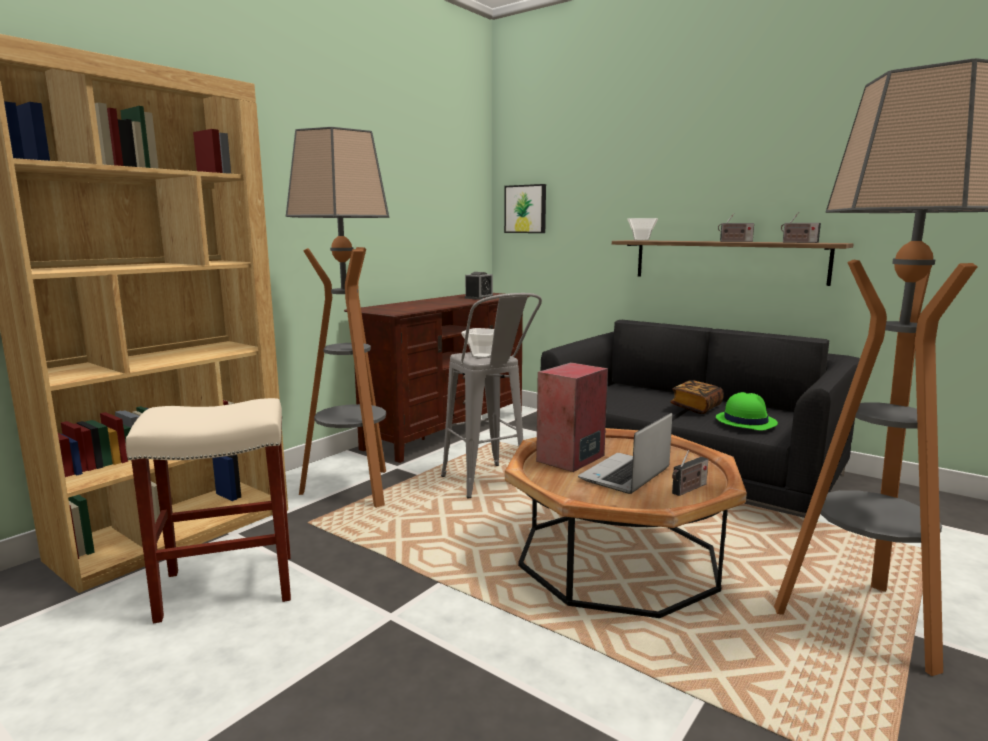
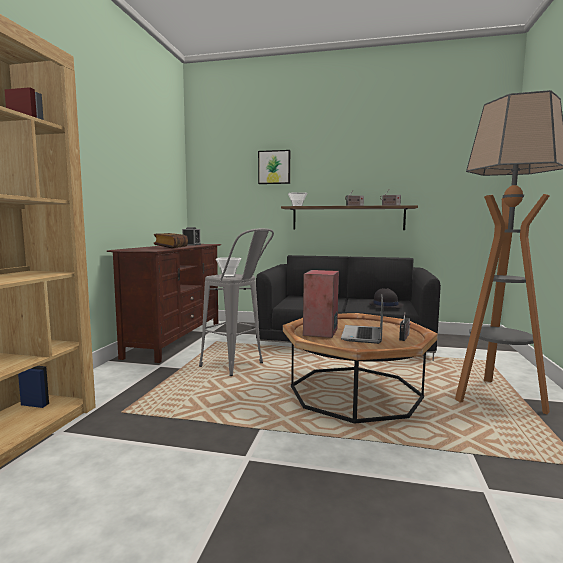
camera: 25 degrees left, 5 degrees down
beige stool [126,398,291,623] -> none
floor lamp [286,127,389,508] -> none
picture [504,184,546,233] -> picture moved to [258,150,290,184]
book [670,380,724,414] -> book moved to [153,233,188,248]
green hat [716,392,778,431] -> black hat [369,288,404,308]

